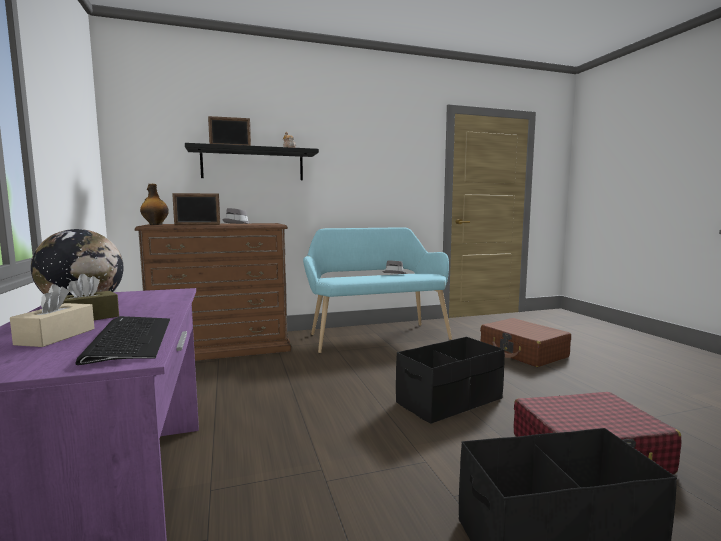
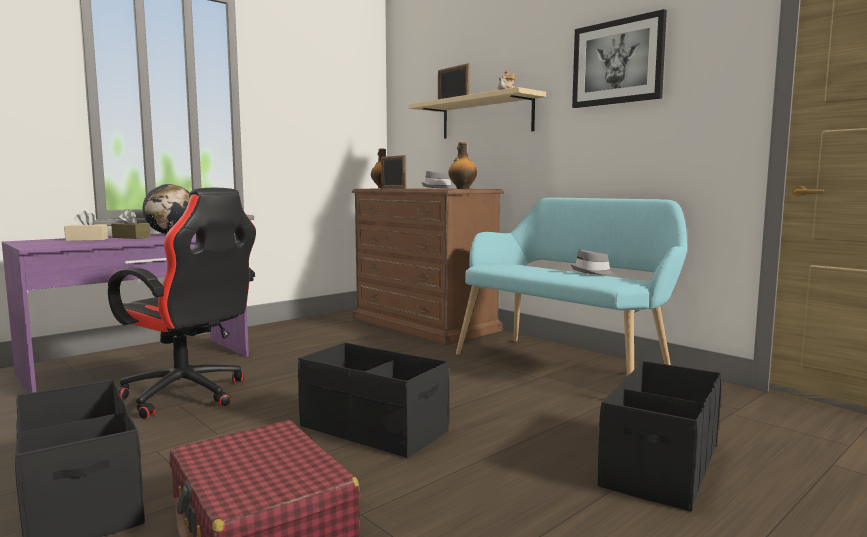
camera: 65 degrees right, 0 degrees up
keyboard [75,316,170,365] -> none
black shelf [185,143,319,180] -> beige shelf [409,87,546,139]
brown suitcase [480,318,571,367] -> black storage box [597,361,722,512]
none -> black office chair [108,188,256,419]
none -> bottle [448,142,477,189]
none -> picture [572,9,667,108]

